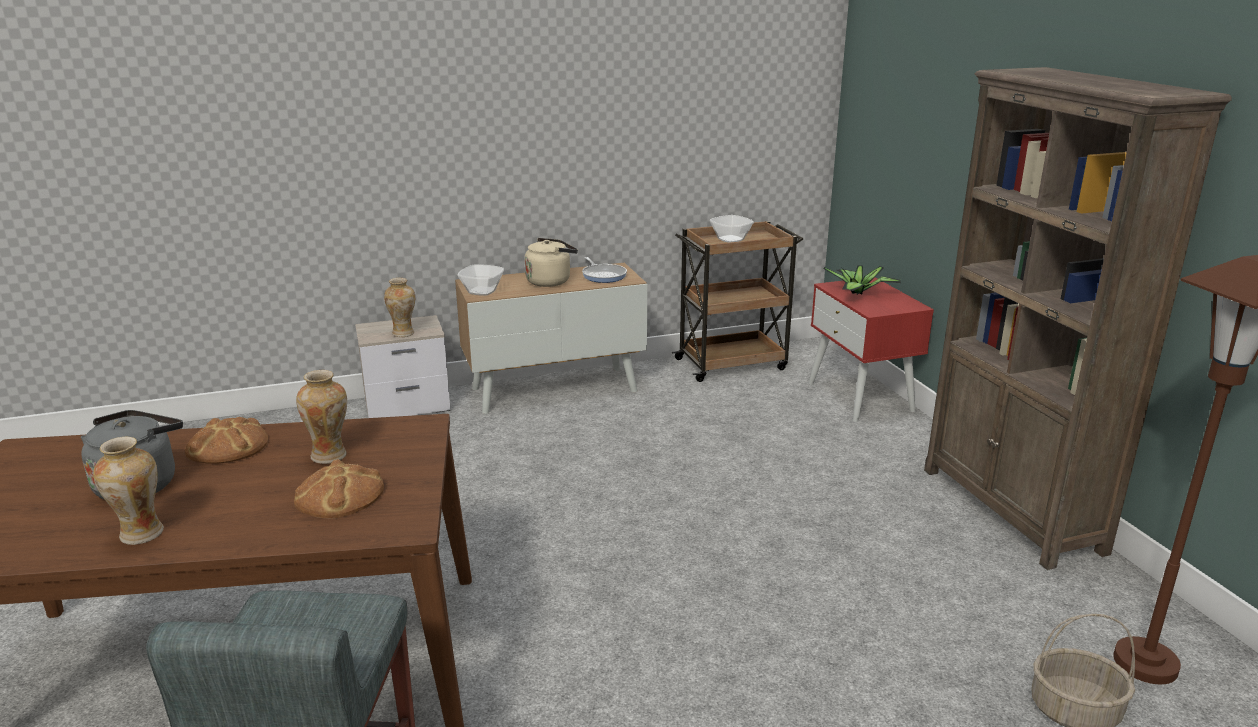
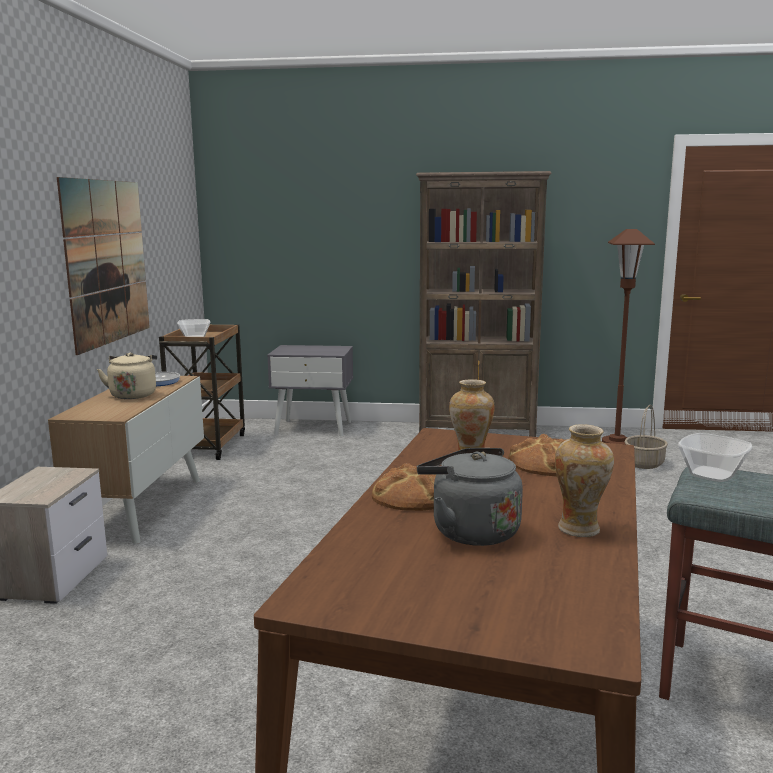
camera: 65 degrees left, 10 degrees down
vase [384,278,415,337] -> none
bowl [458,264,504,296] -> bowl moved to [678,433,752,482]
red nightstand [808,278,934,422] -> grey nightstand [267,345,353,437]
potted plant [824,265,901,295] -> none
none -> picture [57,177,150,355]

